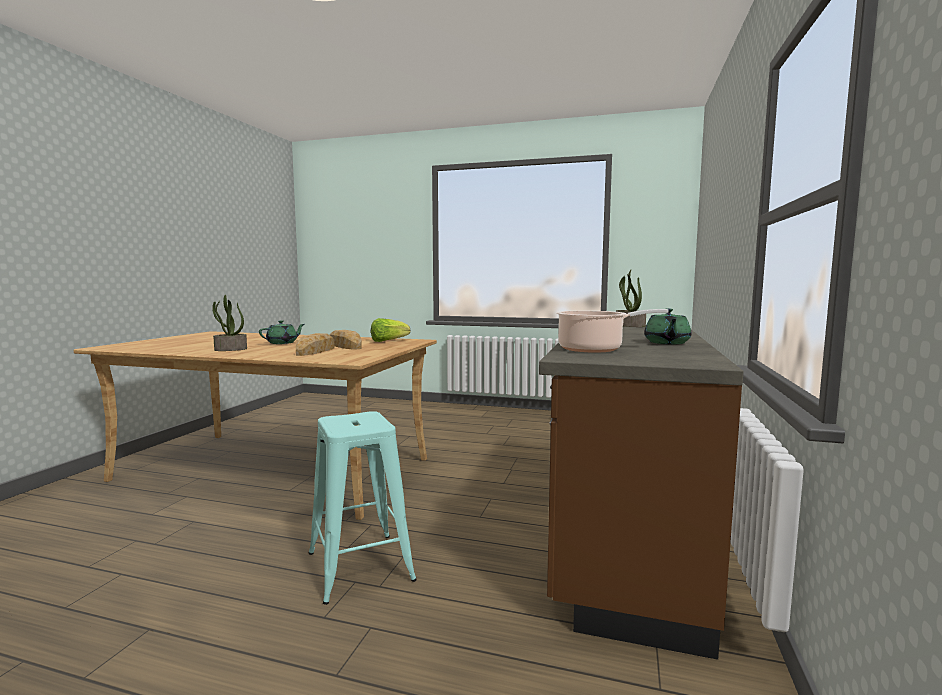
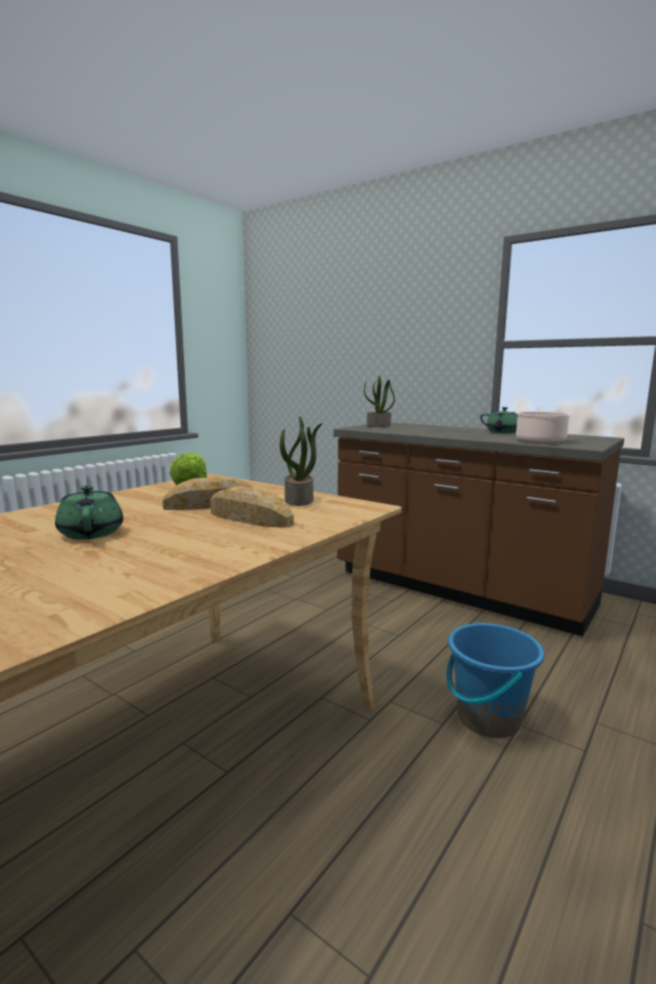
camera: 70 degrees left, 5 degrees up
potted plant [212,295,247,351] -> potted plant moved to [280,416,323,506]
turquoise stool [309,411,417,605] -> blue bucket [446,622,544,738]

